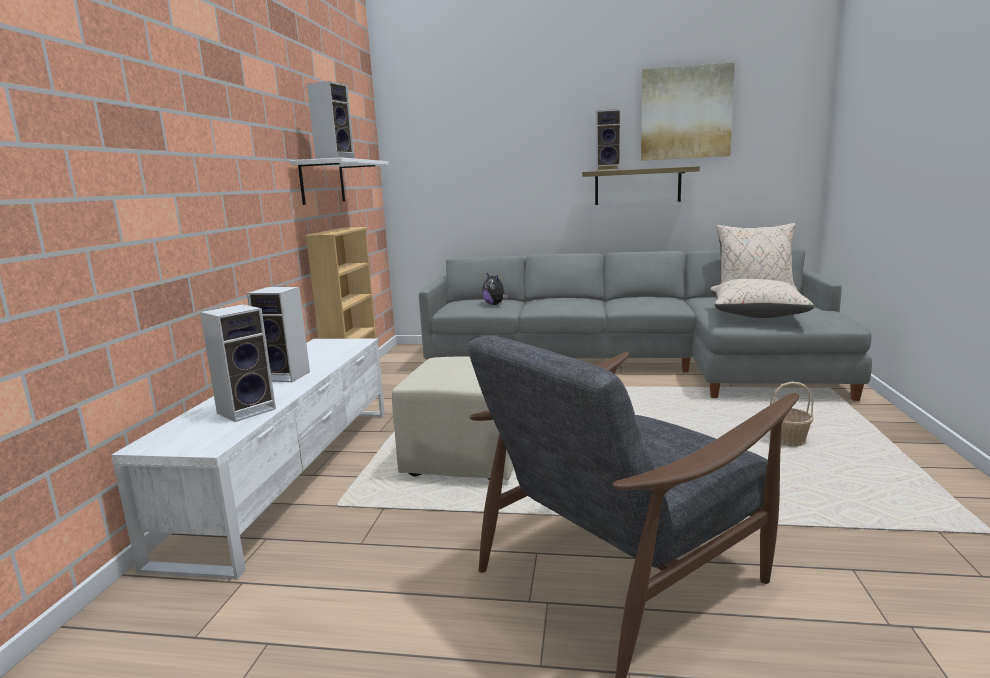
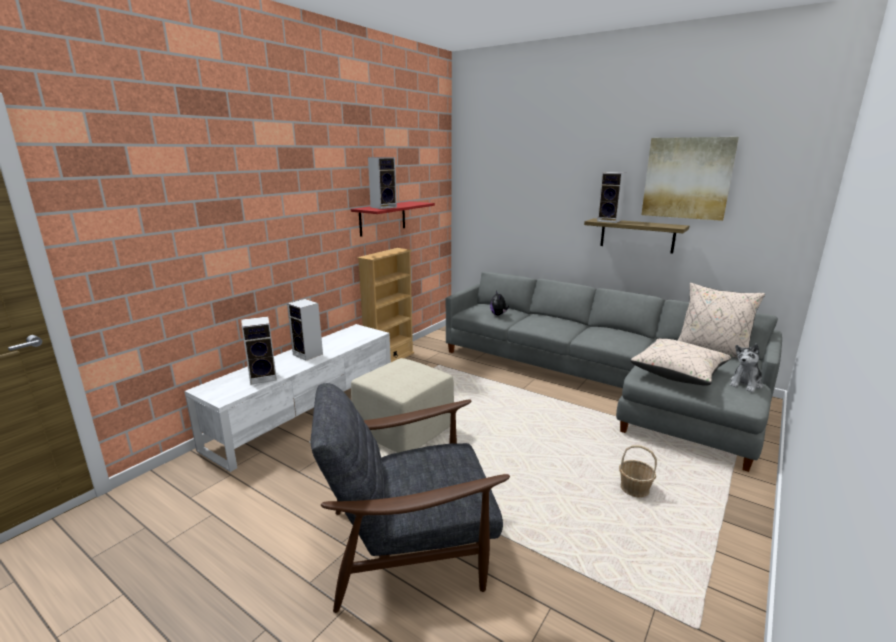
camera: 25 degrees right, 5 degrees up
white shelf [290,157,388,205] -> red shelf [351,201,435,237]
none -> plush toy [730,344,763,392]

